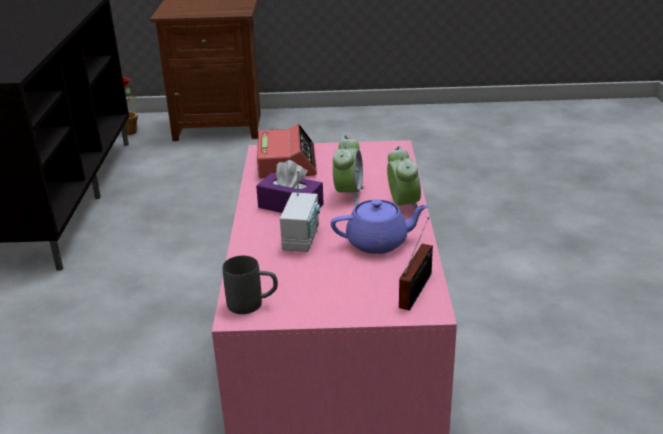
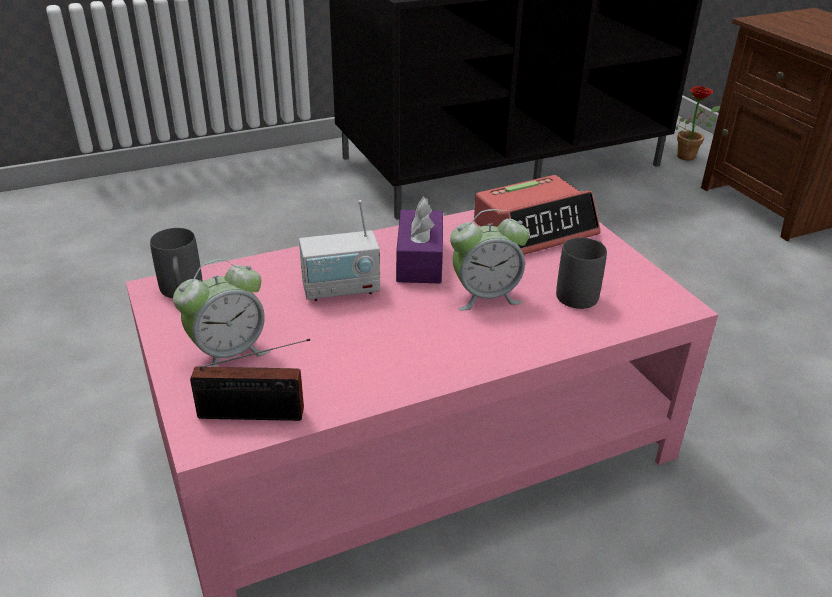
camera: 65 degrees right, 5 degrees up
purple teapot [331,199,429,254] -> none
alarm clock [387,146,421,215] -> alarm clock moved to [173,259,270,367]
none -> grey mug [556,238,607,309]

